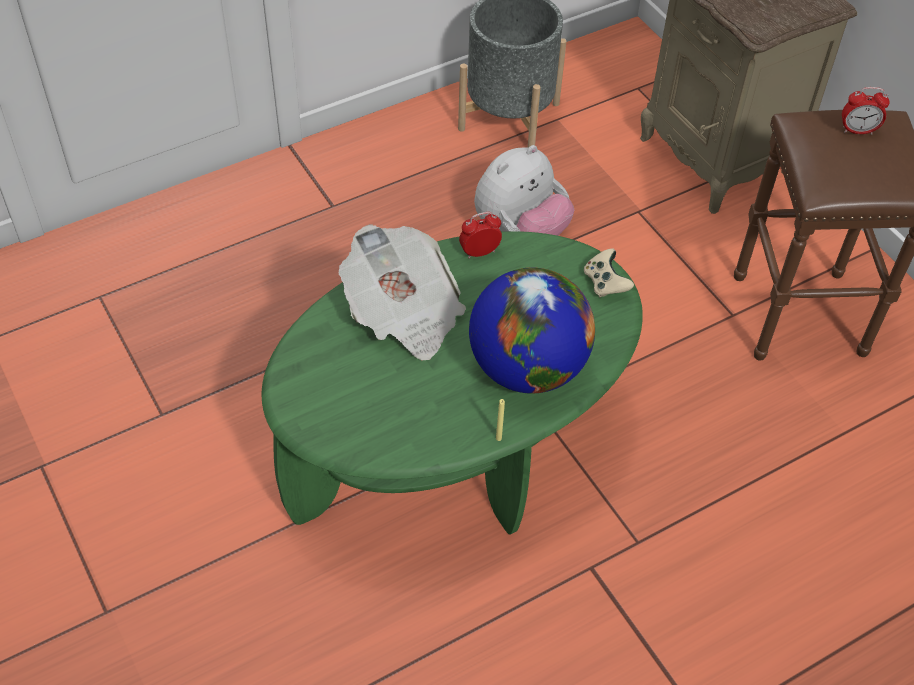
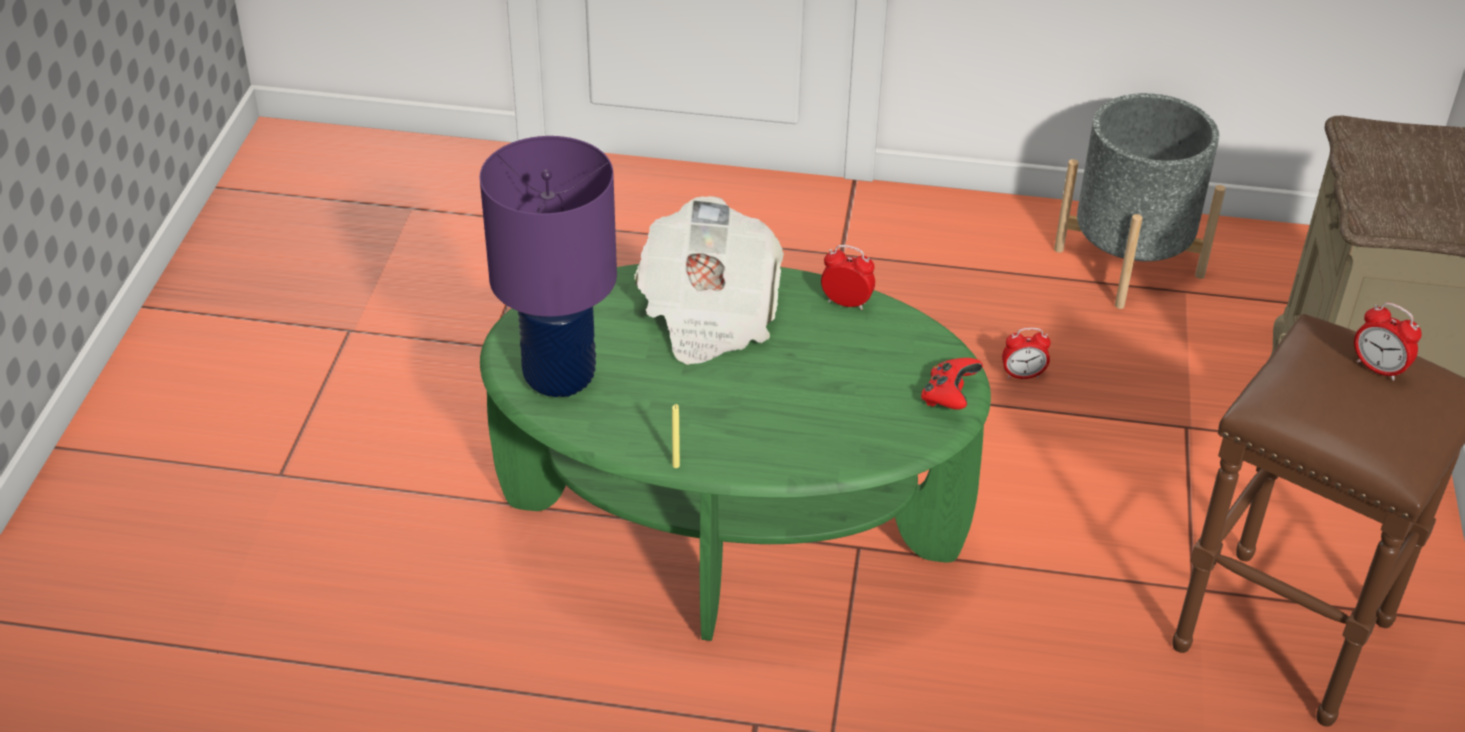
camera: 40 degrees right, 10 degrees down
globe [469,268,595,394] -> none
plush toy [474,145,574,236] -> alarm clock [1002,327,1051,379]
beige game controller [584,248,634,297] -> red game controller [921,358,983,410]
none -> purple table lamp [480,136,617,397]

